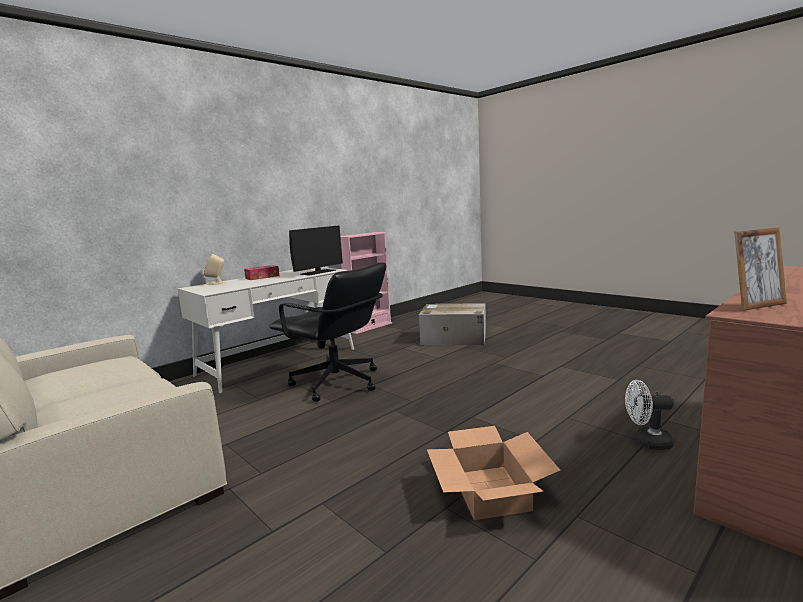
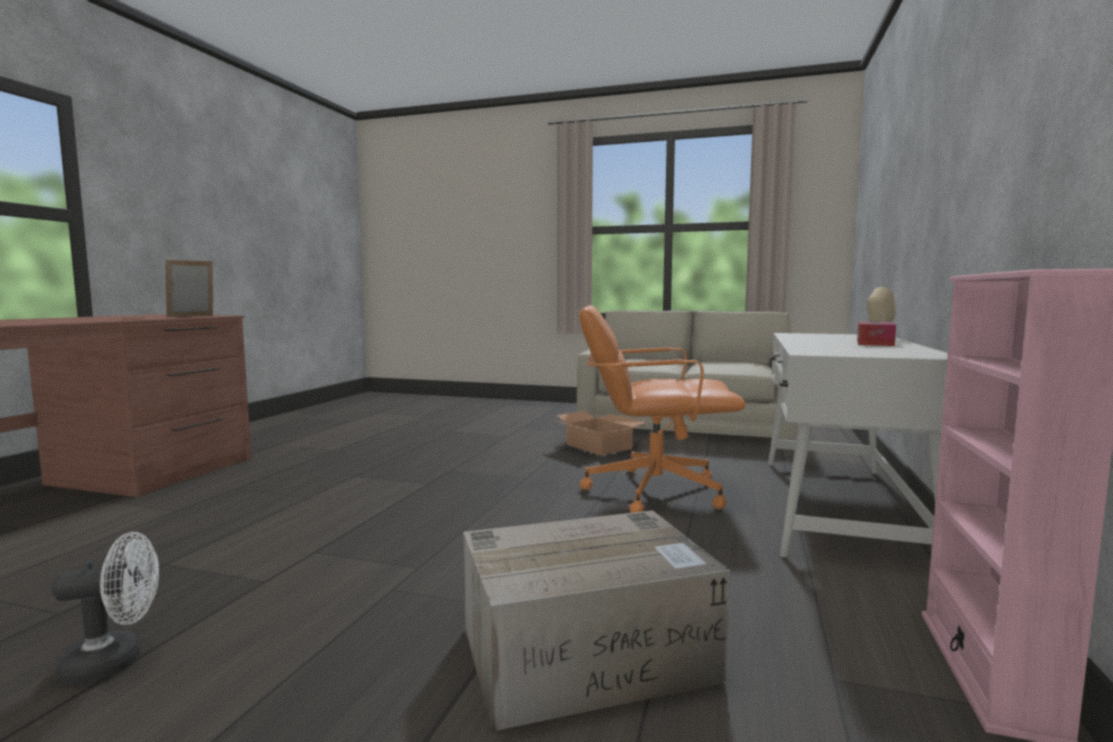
camera: 150 degrees right, 5 degrees down
black office chair [269,262,386,402] -> orange office chair [579,305,746,513]
monitor [289,226,343,276] -> none
cardboard box [427,426,561,520] -> cardboard box moved to [552,411,646,456]
white fan [625,380,674,450] -> white fan moved to [52,532,159,685]

